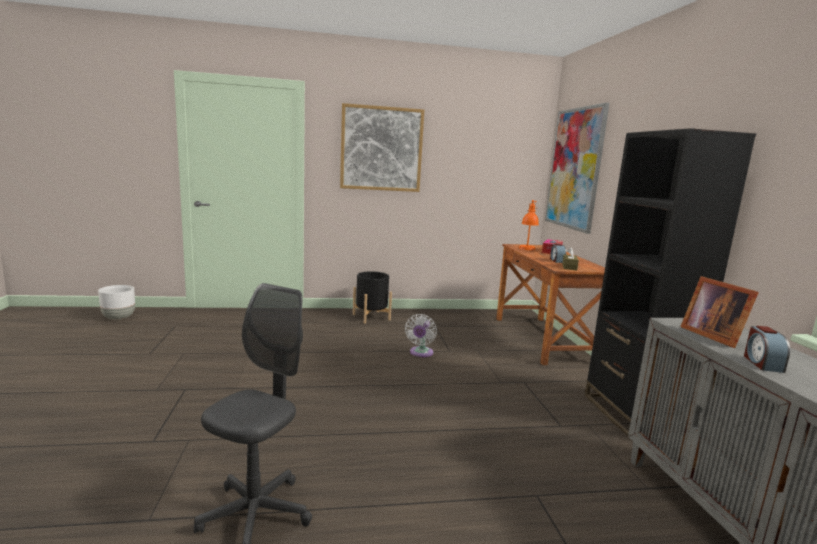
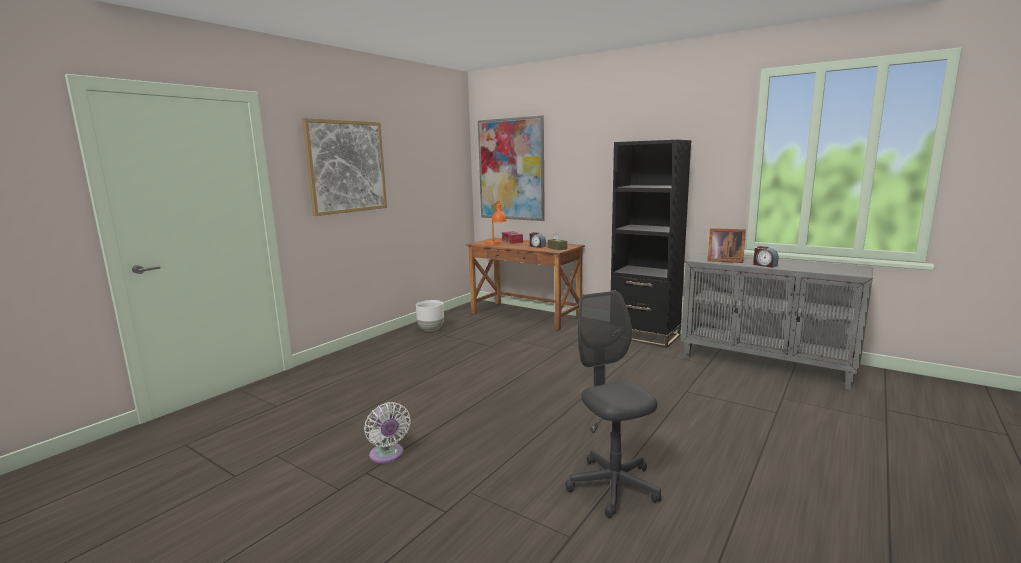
camera: 45 degrees left, 0 degrees up
white planter [98,285,135,320] -> white planter moved to [416,300,444,331]
black planter [353,271,392,324] -> none
white fan [405,314,437,357] -> white fan moved to [364,402,411,464]

